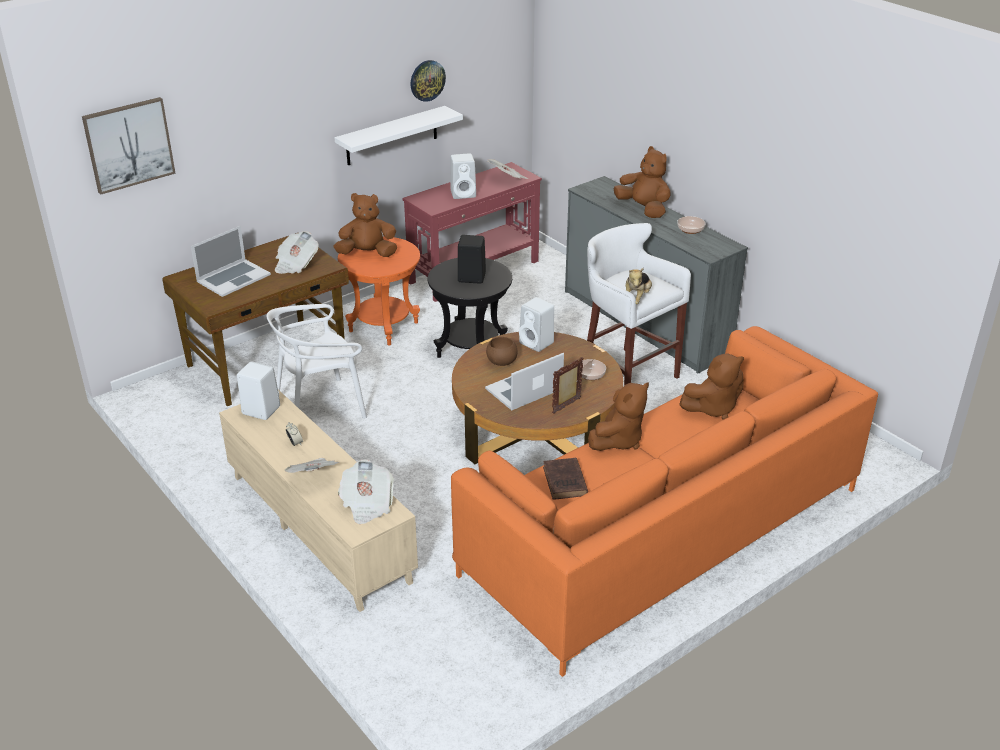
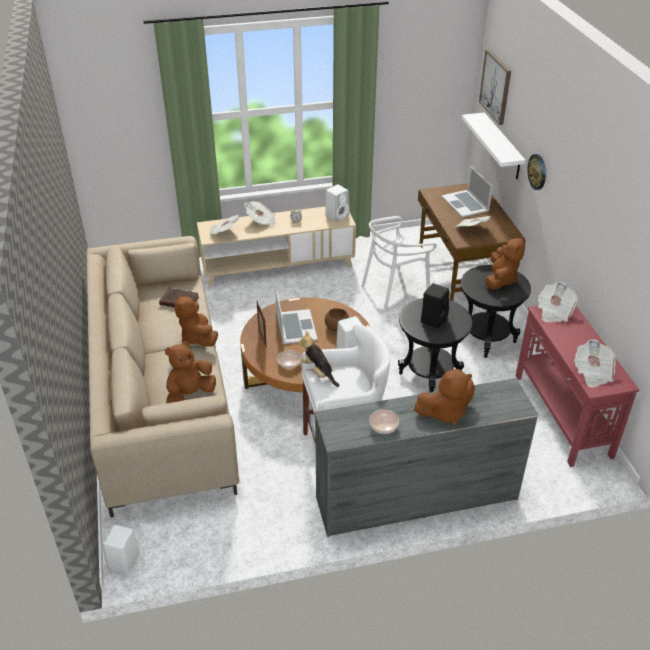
camera: 115 degrees right, 5 degrees up
white chair [267,304,367,419] -> white chair turned 120 degrees counterclockwise [361,216,437,308]
white shelf [334,106,463,165] -> white shelf moved to [462,112,526,179]
orange side table [338,236,420,345] -> black side table [461,265,531,358]
wall clock [411,60,446,102] -> wall clock moved to [527,154,546,190]
white speaker [450,153,476,199] -> white speaker moved to [102,524,140,574]
orange sofa [451,326,878,677] -> beige sofa [86,236,239,518]
brown plush toy [679,353,744,420] -> brown plush toy turned 45 degrees clockwise [165,341,216,403]
none -> newspaper [537,282,578,322]

